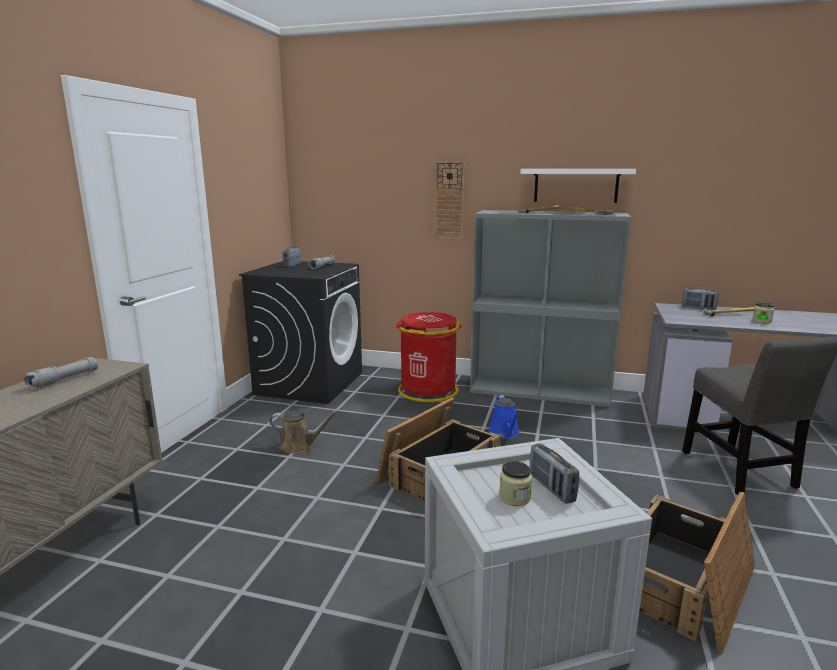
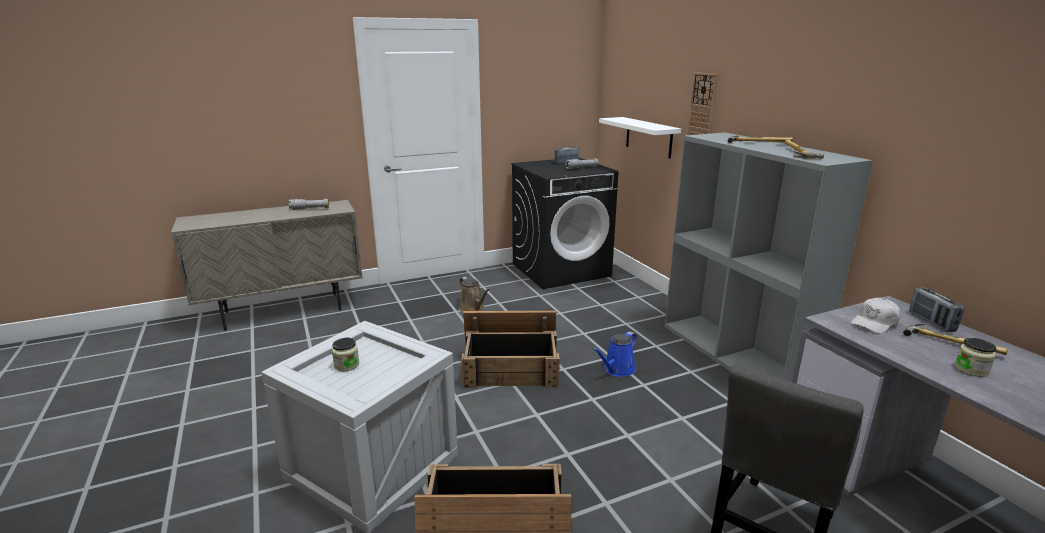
camera: 50 degrees right, 5 degrees up
red trash can [396,312,462,402] -> none
white shelf [520,169,636,203] -> white shelf moved to [599,117,681,159]
radio [530,443,579,504] -> none
none -> white cap [850,298,901,334]

